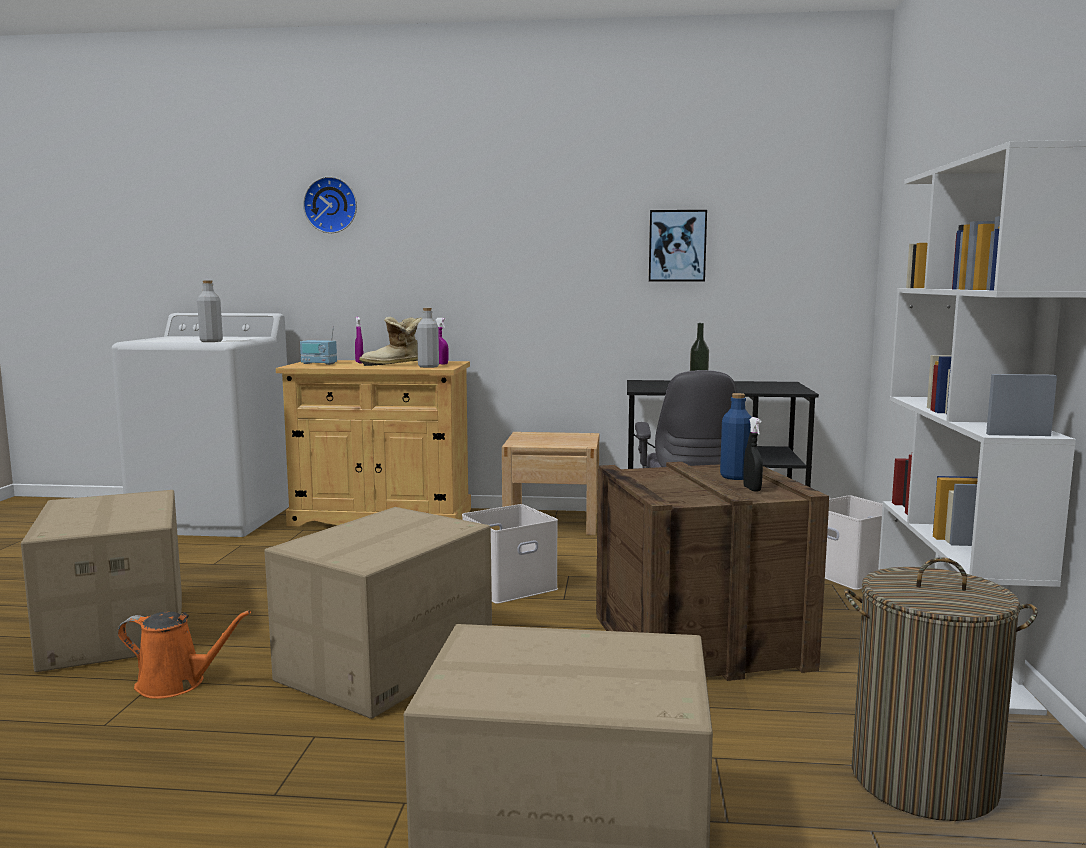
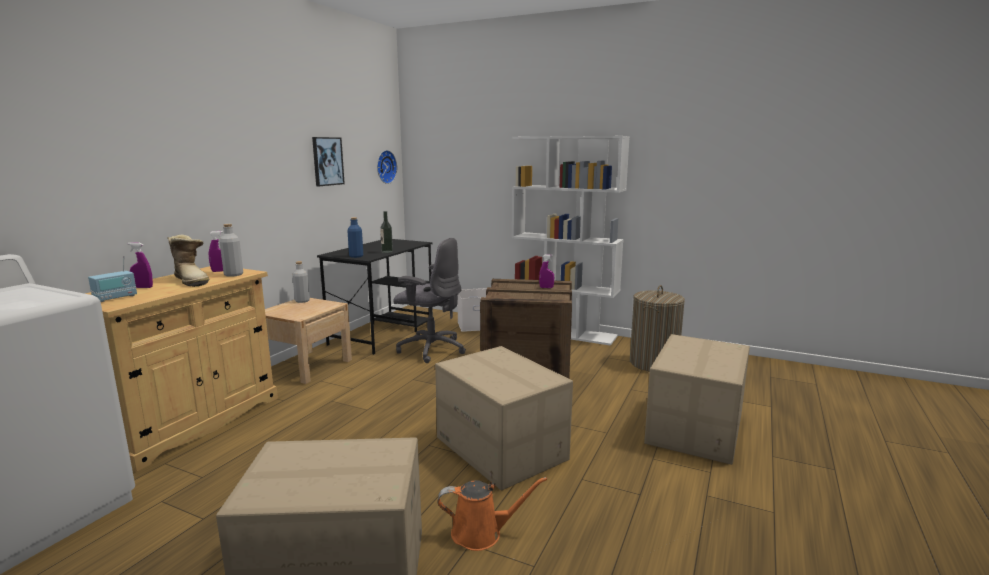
camera: 70 degrees left, 5 degrees up
orange watering can [118,610,251,699] -> orange watering can turned 60 degrees clockwise [437,477,547,551]
grey bottle [197,280,223,342] -> grey bottle moved to [292,261,310,303]
wall clock [303,176,357,233] -> wall clock moved to [377,150,397,184]
boot [359,317,422,366] -> boot turned 45 degrees counterclockwise [167,234,209,287]
white storage box [462,504,558,604] -> none
blue bottle [720,393,752,480] -> blue bottle moved to [348,217,363,258]
black spray bottle [743,417,763,492] -> purple spray bottle [539,254,554,288]

